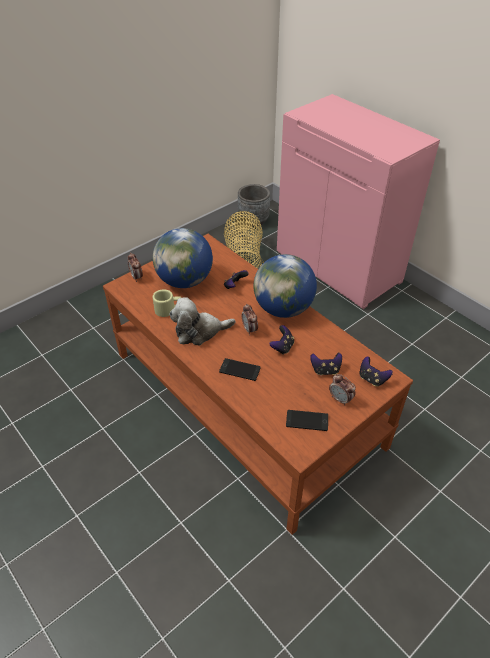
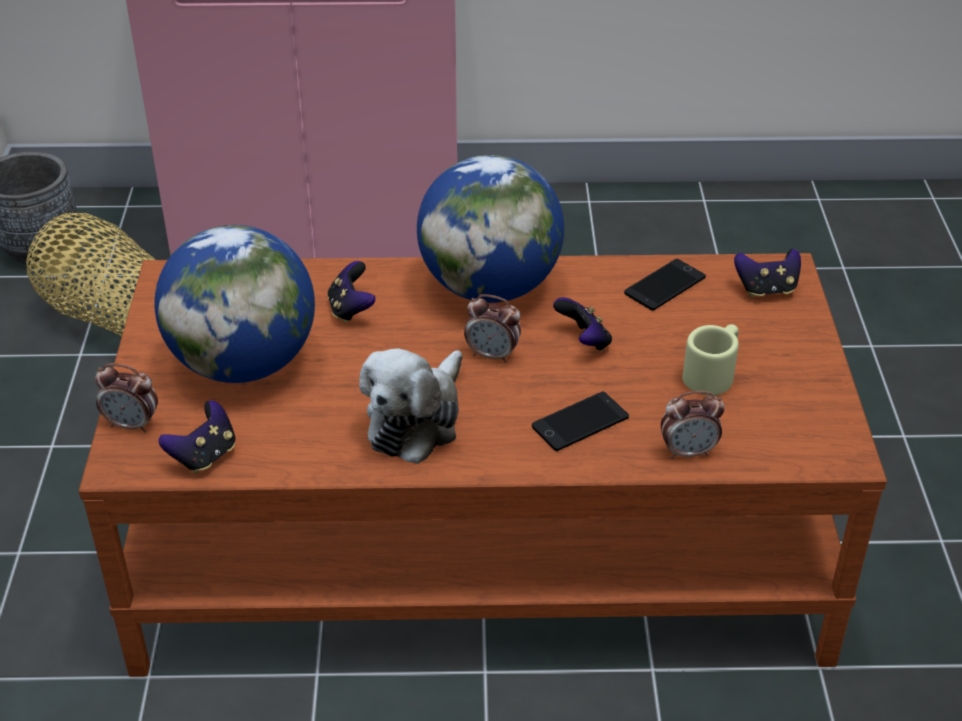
camera: 50 degrees left, 5 degrees down
beige mug [153,289,181,317] -> beige mug moved to [682,324,739,396]
phone [286,410,328,431] -> phone moved to [624,259,706,311]
game controller [310,352,342,375] -> game controller moved to [159,401,235,473]
alarm clock [329,374,356,406] -> alarm clock moved to [661,391,725,459]

